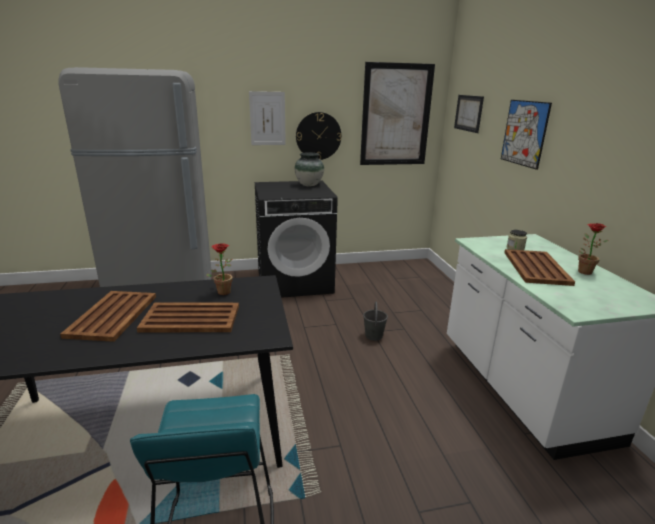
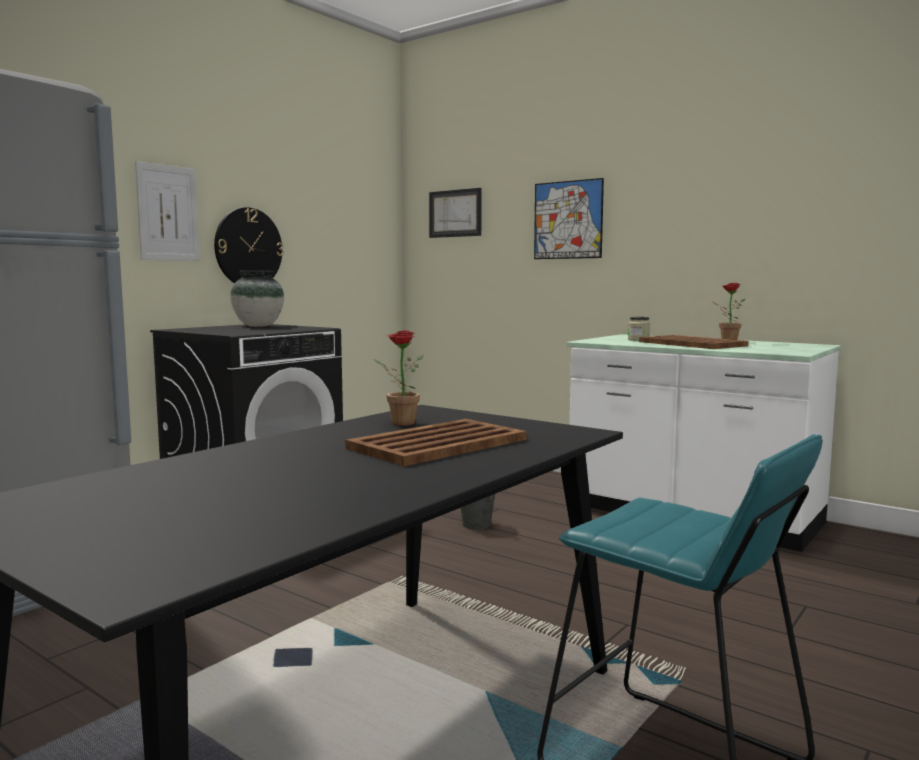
camera: 40 degrees left, 15 degrees down
brown tray [60,291,156,342] -> none
picture [360,62,435,165] -> none

